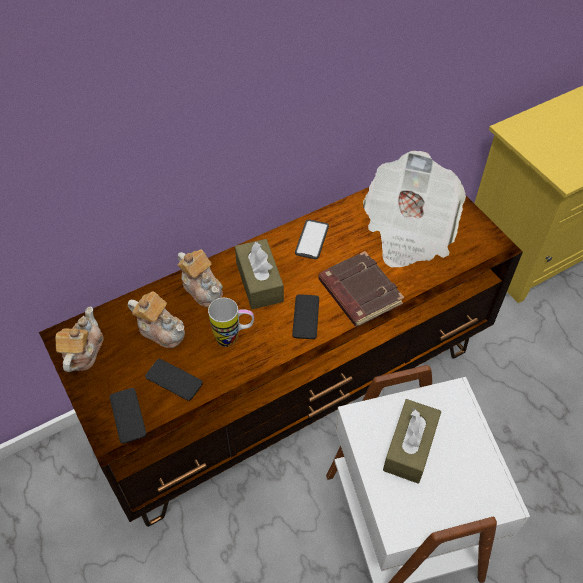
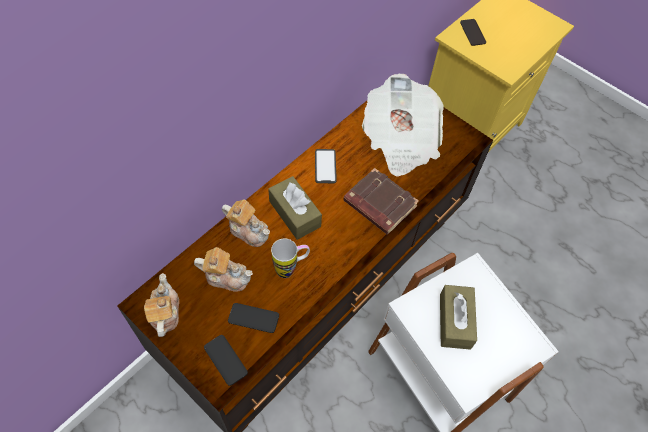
camera: 20 degrees left, 5 degrees up
phone [292,294,319,339] -> phone moved to [460,19,486,46]

